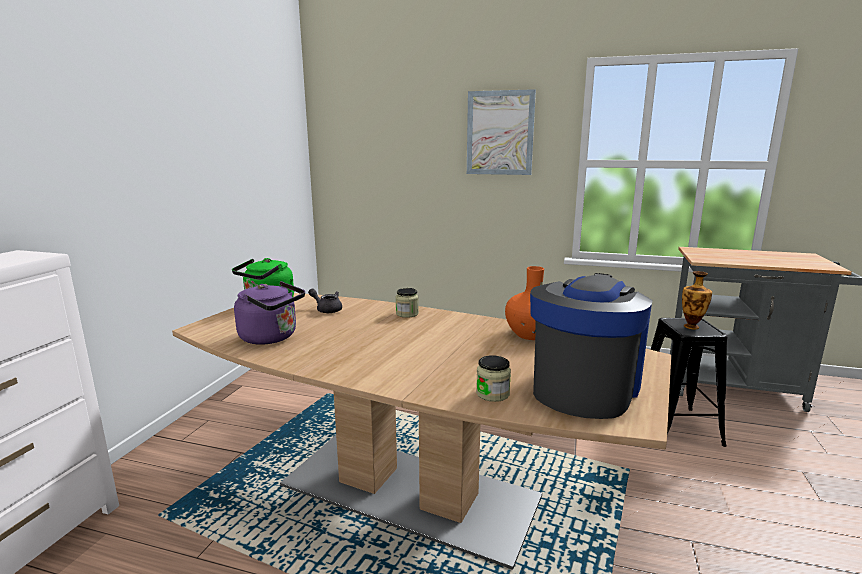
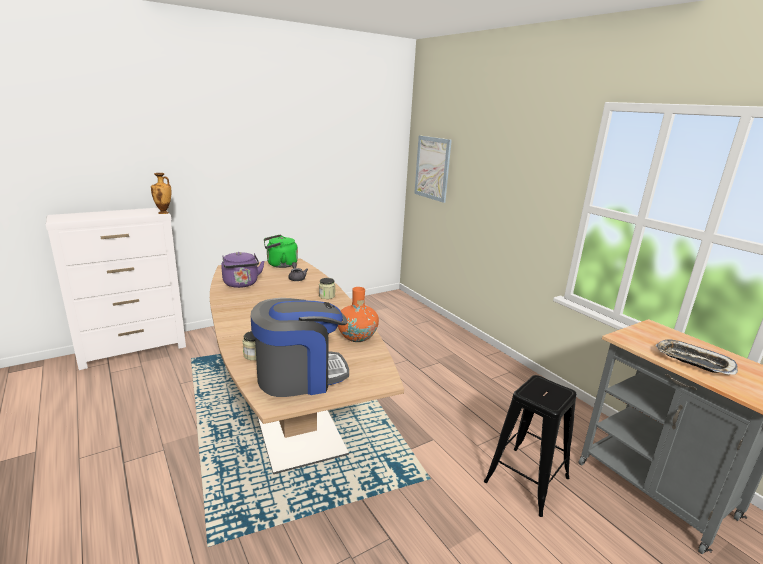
camera: 40 degrees right, 5 degrees up
picture [467,89,536,175] -> picture moved to [414,135,452,203]
vase [682,271,712,329] -> vase moved to [151,173,172,214]
none -> tray [656,340,738,375]

